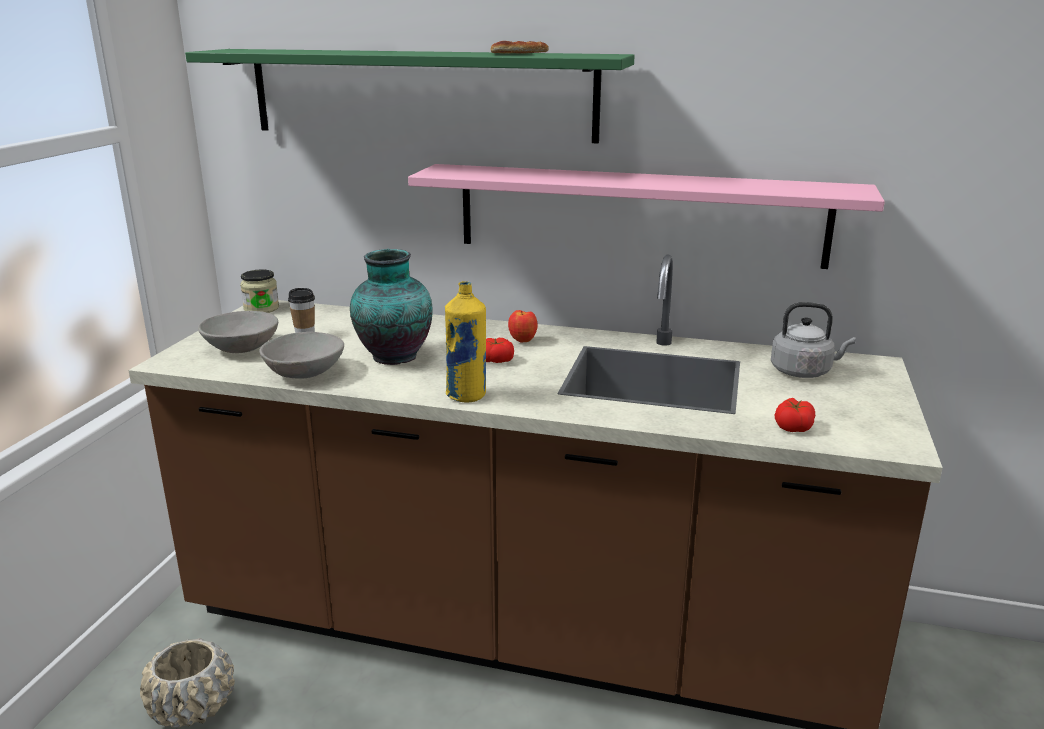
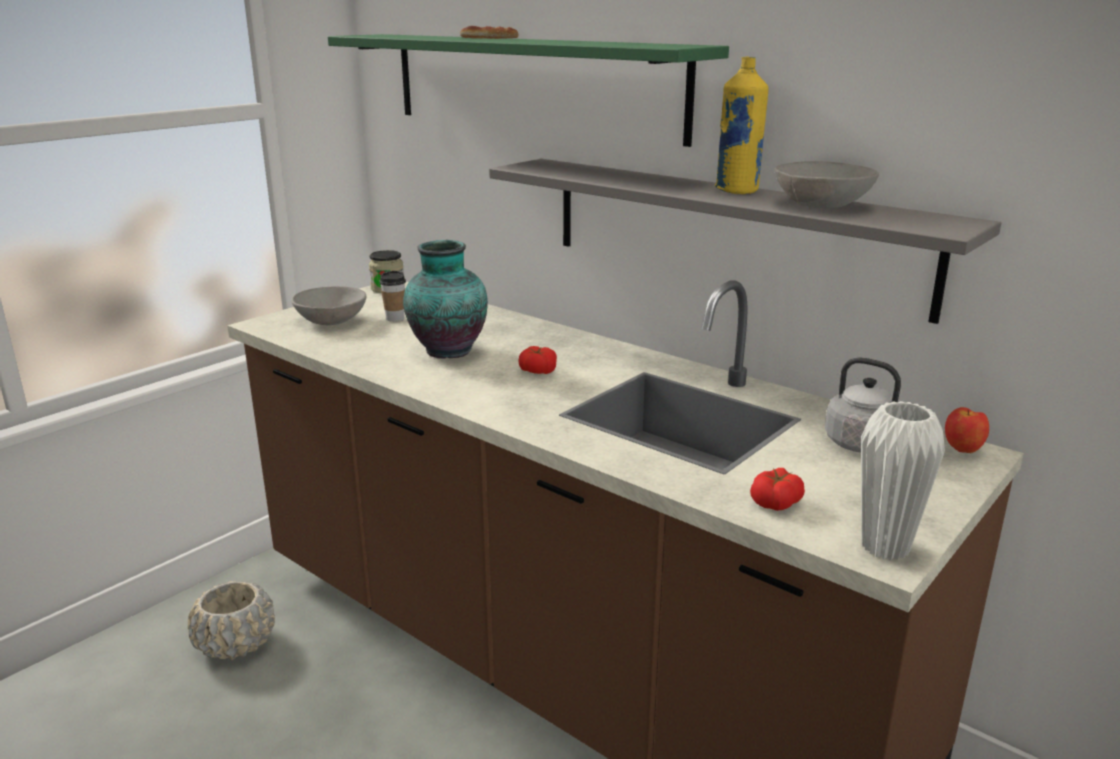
camera: 25 degrees right, 0 degrees up
grey bowl [260,332,344,379] -> grey bowl moved to [774,161,879,208]
pink shelf [408,164,885,269] -> grey shelf [489,159,1001,324]
yellow bottle [445,281,486,402] -> yellow bottle moved to [715,56,769,194]
bread [491,41,549,54] -> bread moved to [460,26,519,39]
apple [508,310,538,343] -> apple moved to [945,407,989,453]
none -> white vase [861,401,945,560]

